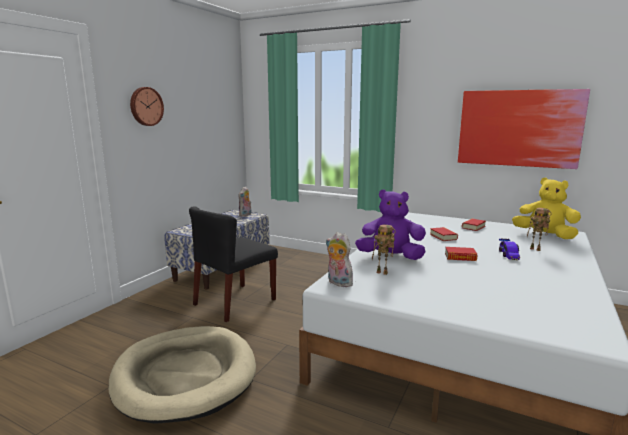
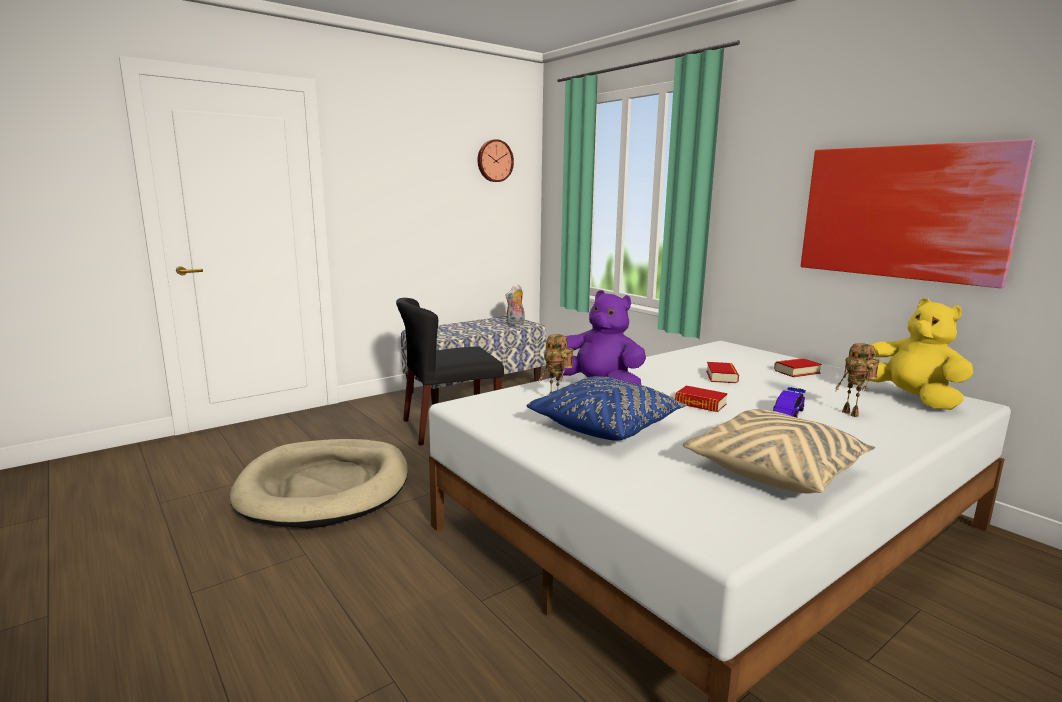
camera: 25 degrees right, 0 degrees up
wall clock [130,87,164,126] -> wall clock moved to [477,139,514,182]
plush toy [326,232,353,287] -> none
none -> blue pillow [527,376,687,441]
none -> beige pillow [683,409,875,493]

